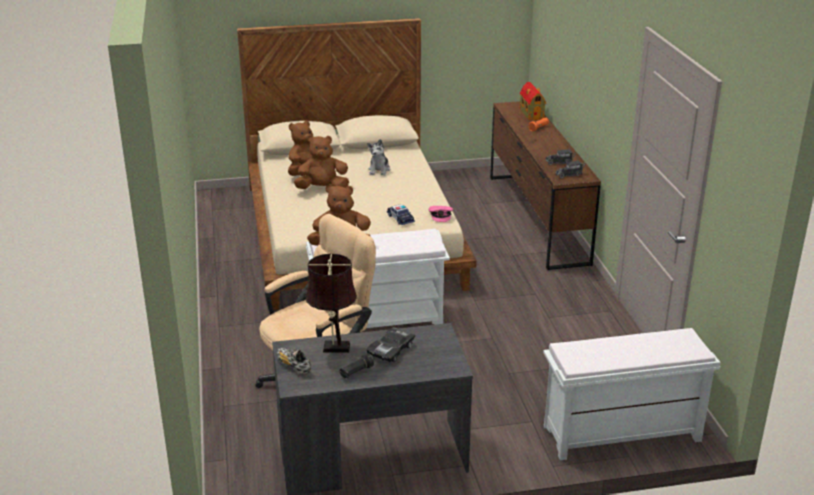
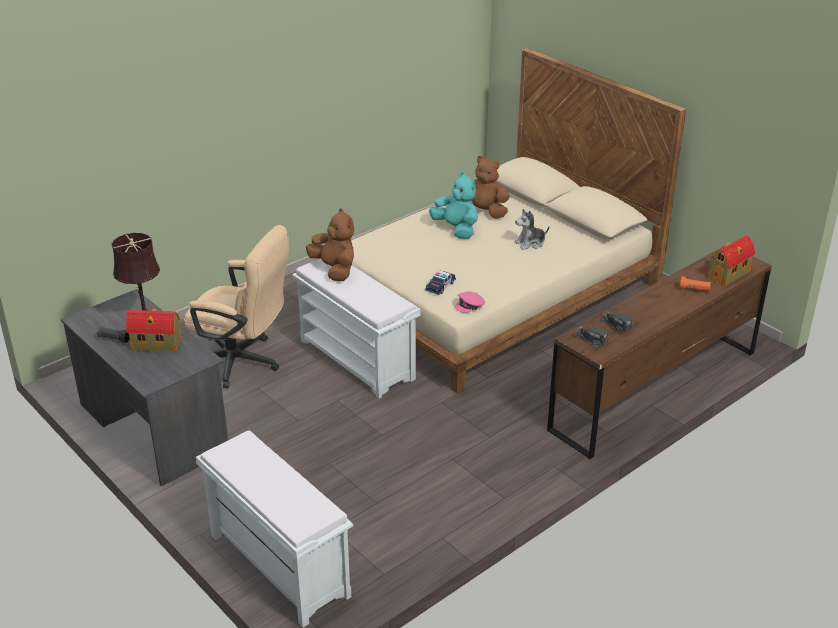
camera: 60 degrees right, 5 degrees up
shoe [277,348,311,374] -> none
brown plush toy [294,135,349,189] -> turquoise plush toy [429,172,478,239]
black toy car [366,327,415,362] -> toy house [126,309,182,352]

